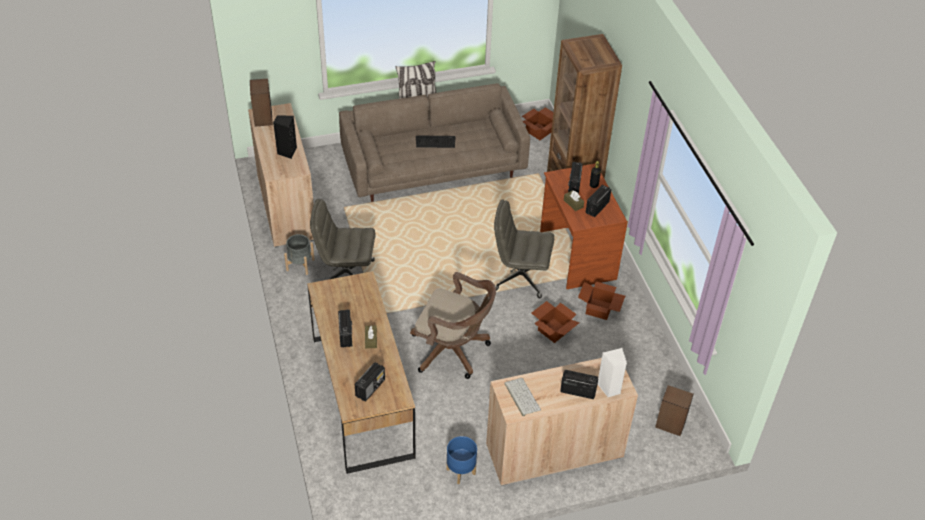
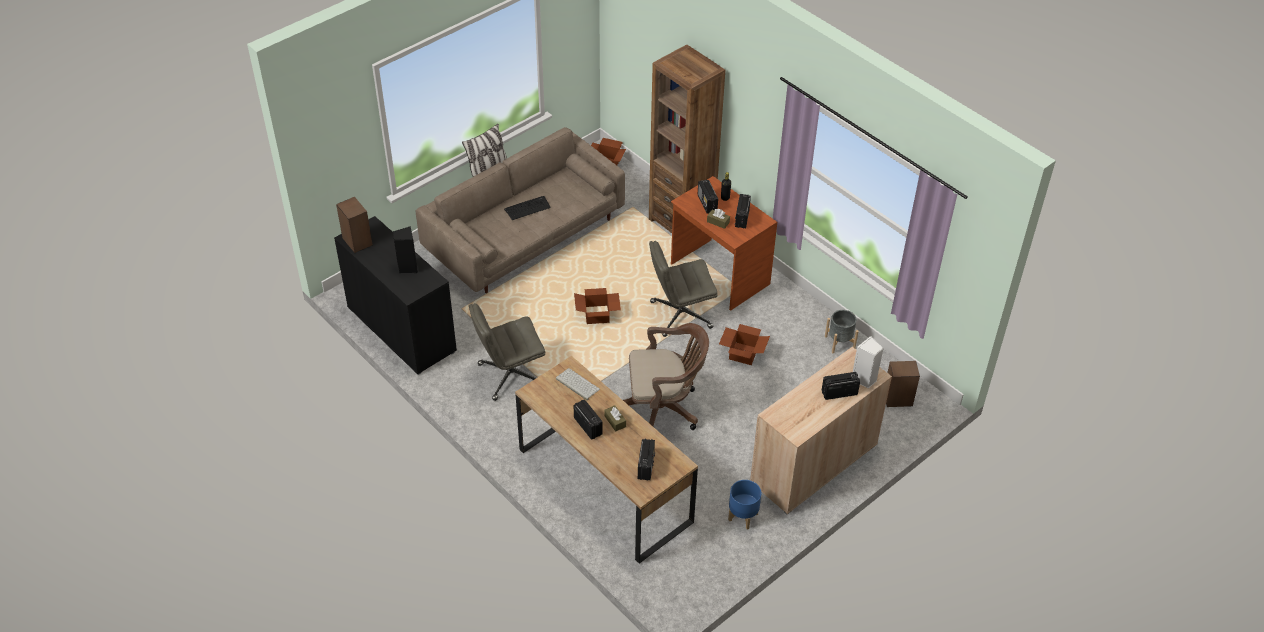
camera: 25 degrees left, 0 degrees up
beige cabinet [248,103,314,248] -> black cabinet [334,216,457,375]
grey planter [284,234,315,275] -> grey planter moved to [825,310,859,353]
keyboard [504,378,541,416] -> keyboard moved to [556,368,600,400]
cardboard box [578,282,625,320] -> cardboard box moved to [574,288,621,324]

